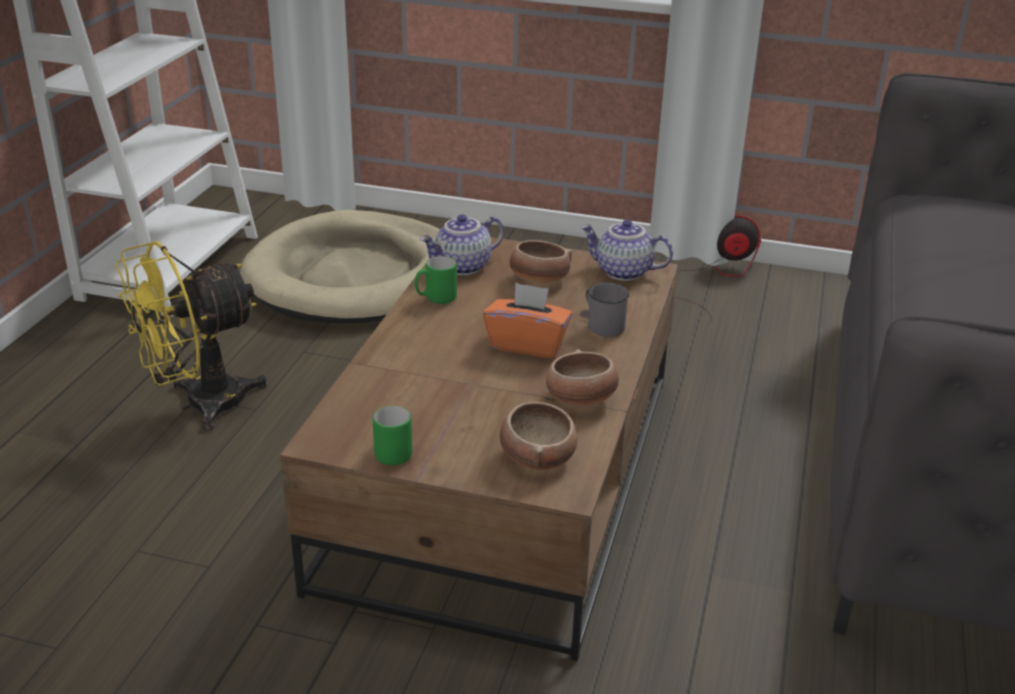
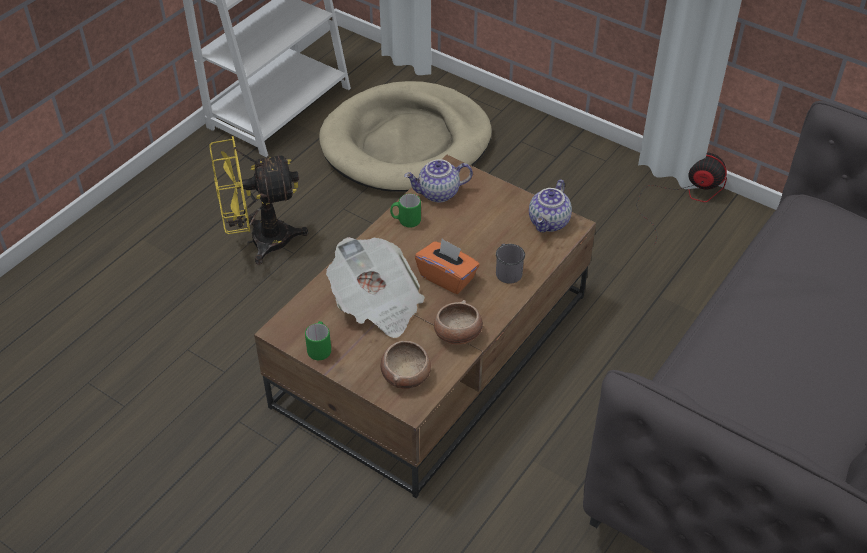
camera: 20 degrees right, 15 degrees up
bowl [509,240,572,284] -> none
teapot [581,220,673,281] -> teapot turned 105 degrees counterclockwise [529,180,572,232]
none -> newspaper [326,237,425,338]

